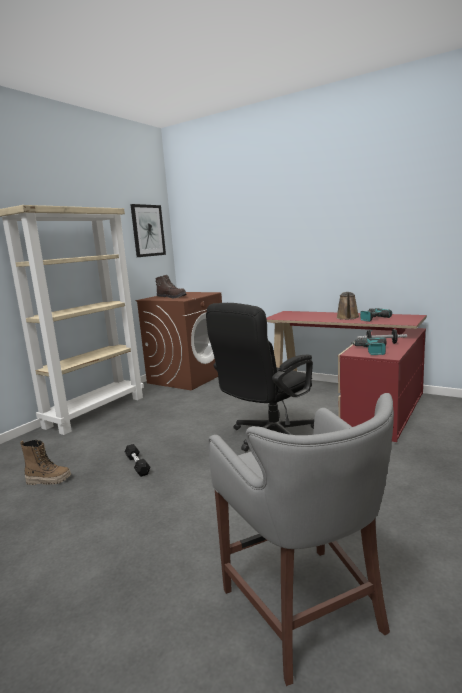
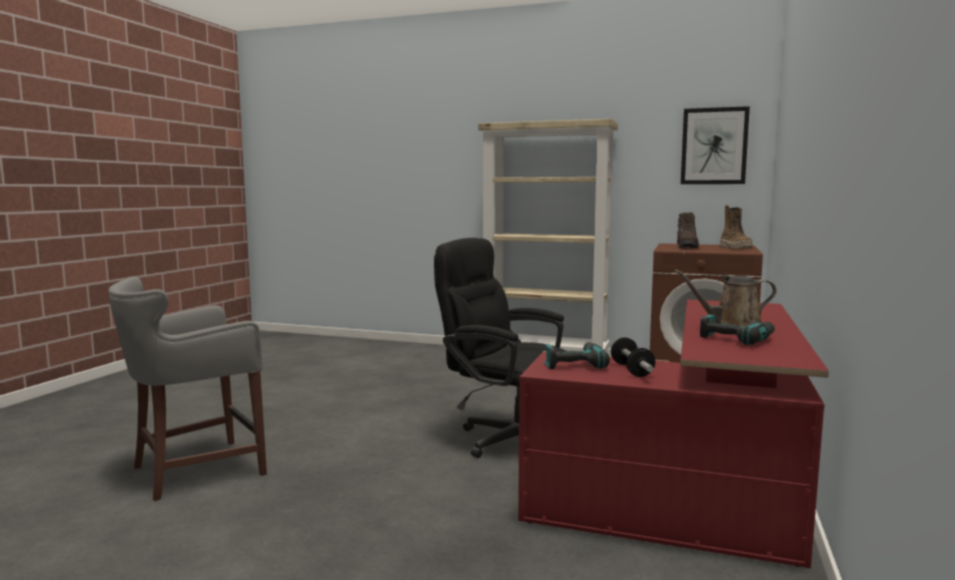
camera: 75 degrees right, 5 degrees down
boot [20,440,71,485] -> boot moved to [720,205,753,249]
black dumbbell [124,444,150,477] -> none

